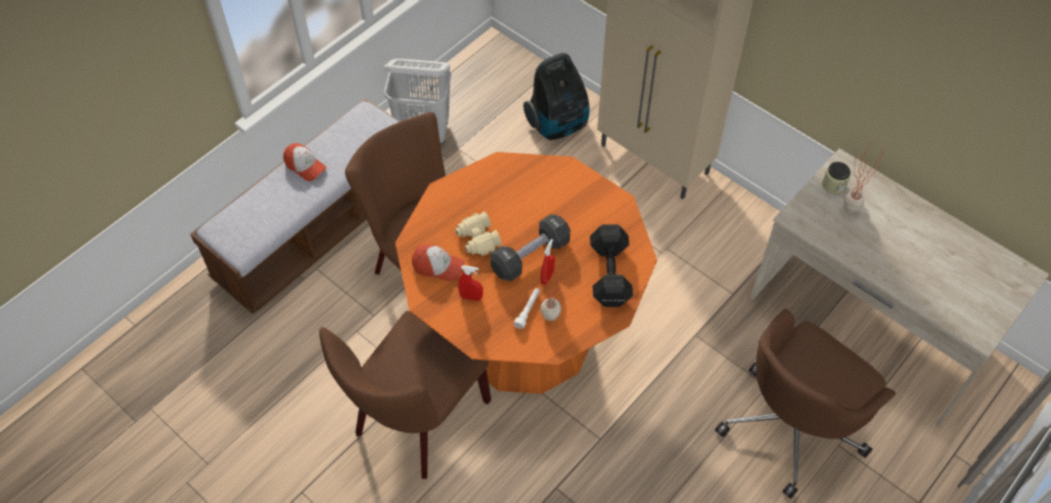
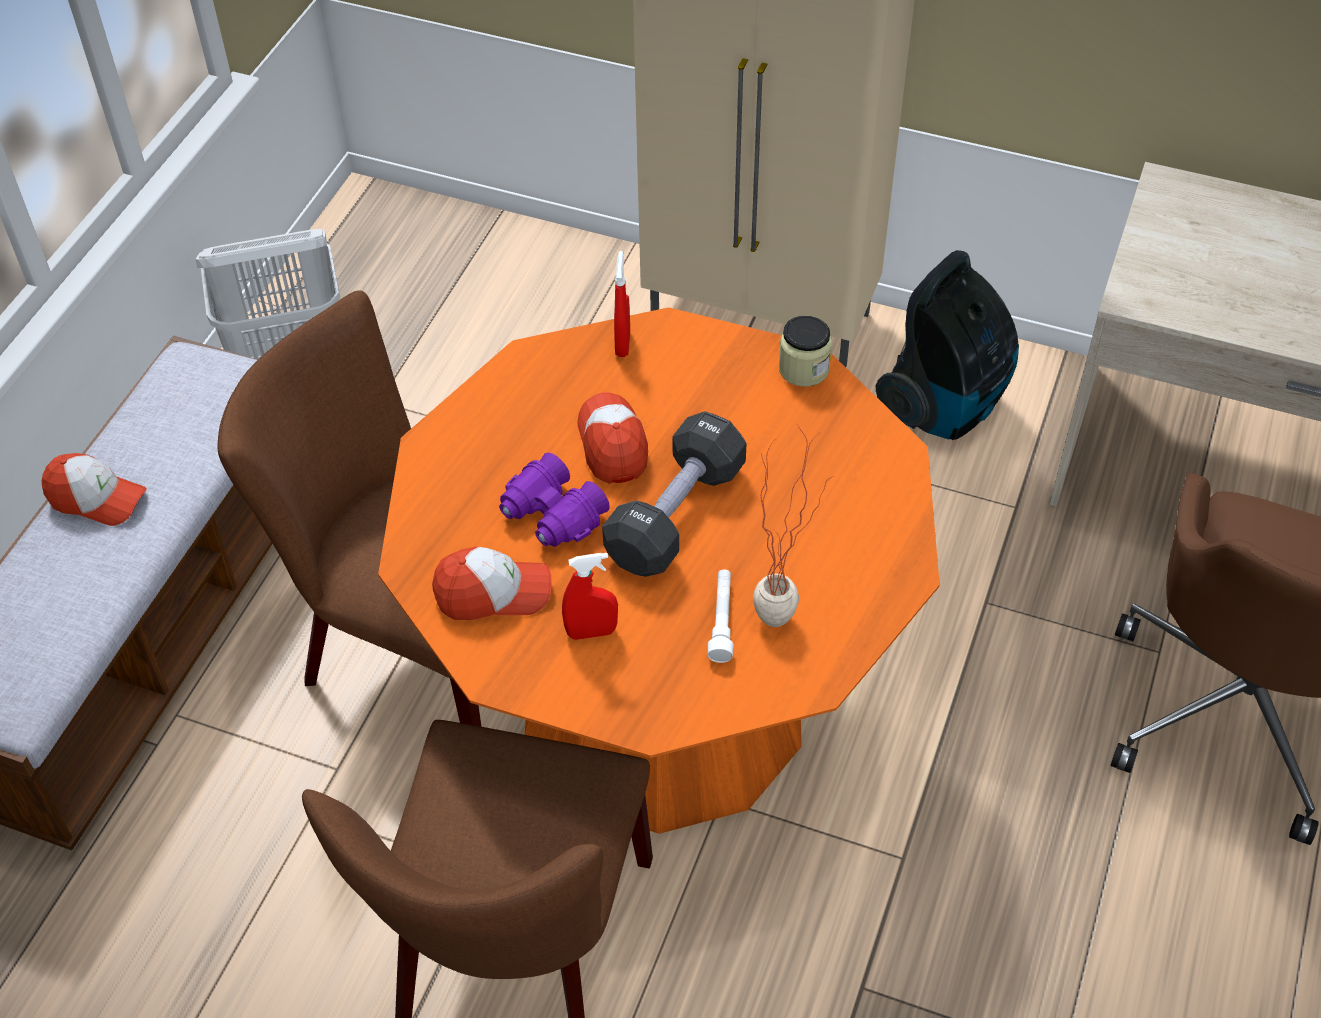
camera: 20 degrees left, 5 degrees down
beige binoculars [455,211,501,256] -> purple binoculars [499,453,610,547]
vacuum cleaner [523,53,590,140] -> vacuum cleaner moved to [876,250,1019,440]
red spray bottle [541,239,555,285] -> red spray bottle moved to [614,251,630,357]
black dumbbell [590,224,633,307] -> none
jar [822,162,851,195] -> jar moved to [779,316,832,387]
potted plant [844,138,888,213] -> none
none -> cap [578,392,648,484]

